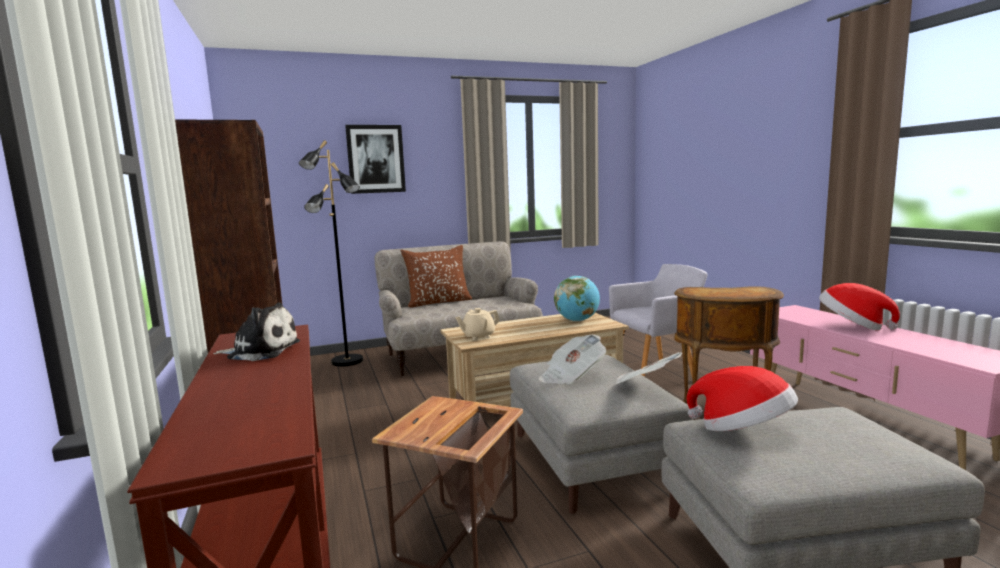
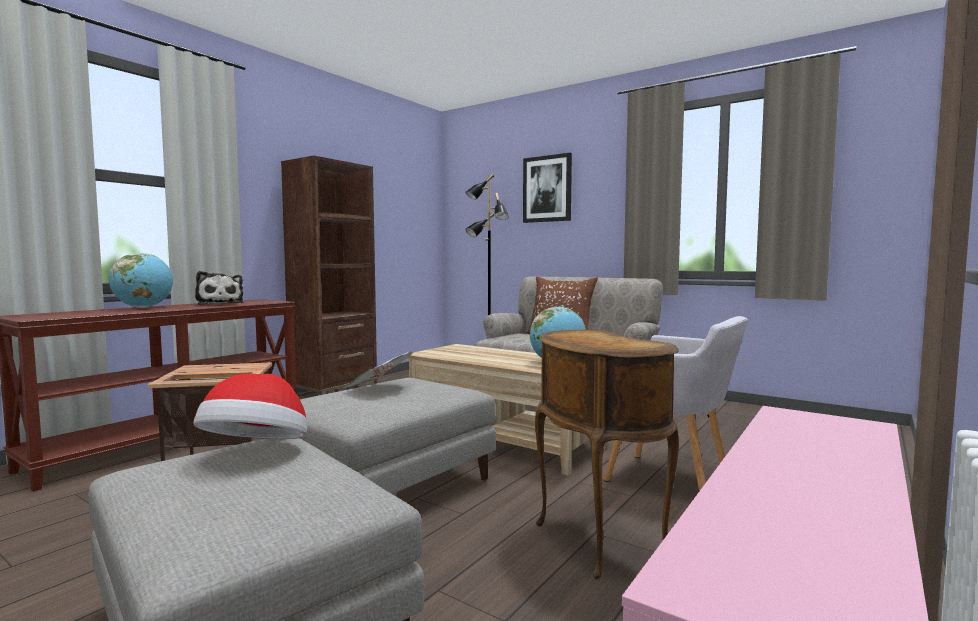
camera: 55 degrees right, 5 degrees down
beige teapot [456,308,500,340] -> none
newspaper [612,352,682,386] -> none
hat [819,283,900,330] -> none
none -> globe [109,253,173,308]

